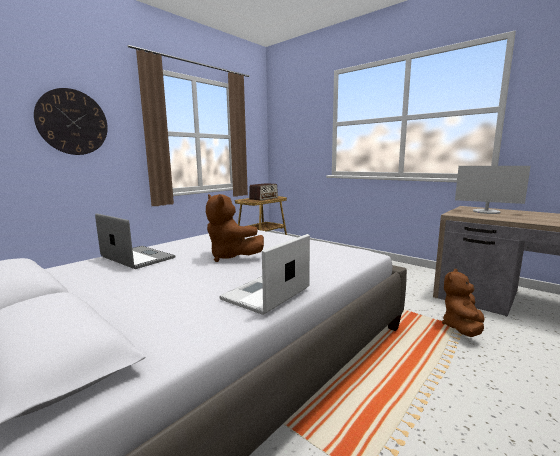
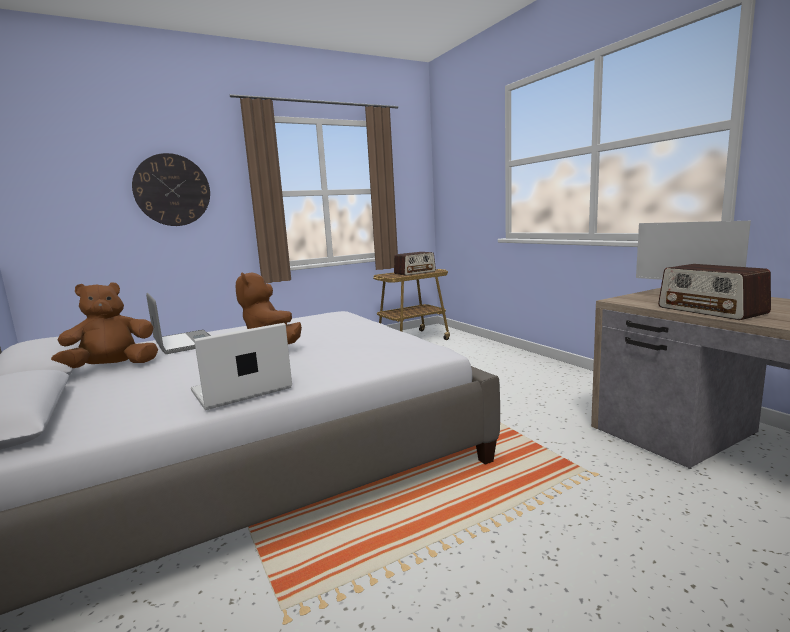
camera: 20 degrees right, 0 degrees up
brown plush toy [442,269,485,337] -> brown plush toy moved to [51,282,158,368]
none -> radio [658,264,771,320]

